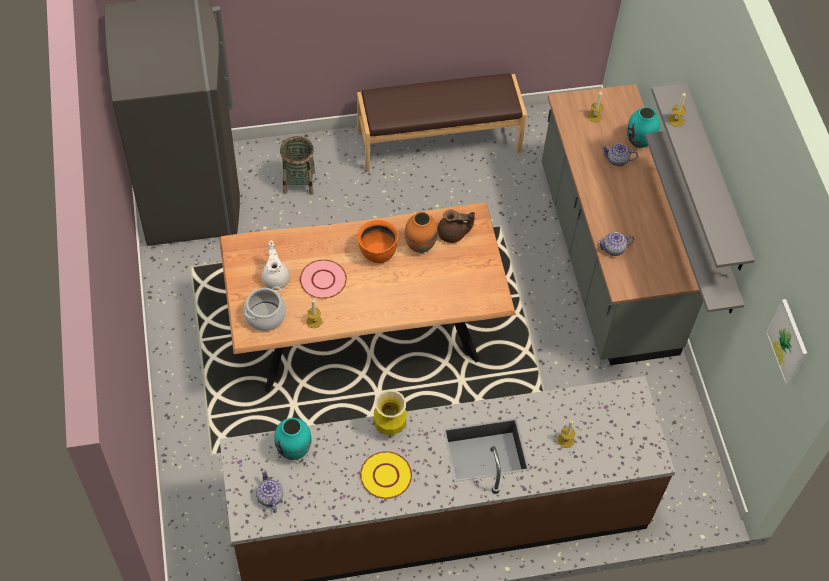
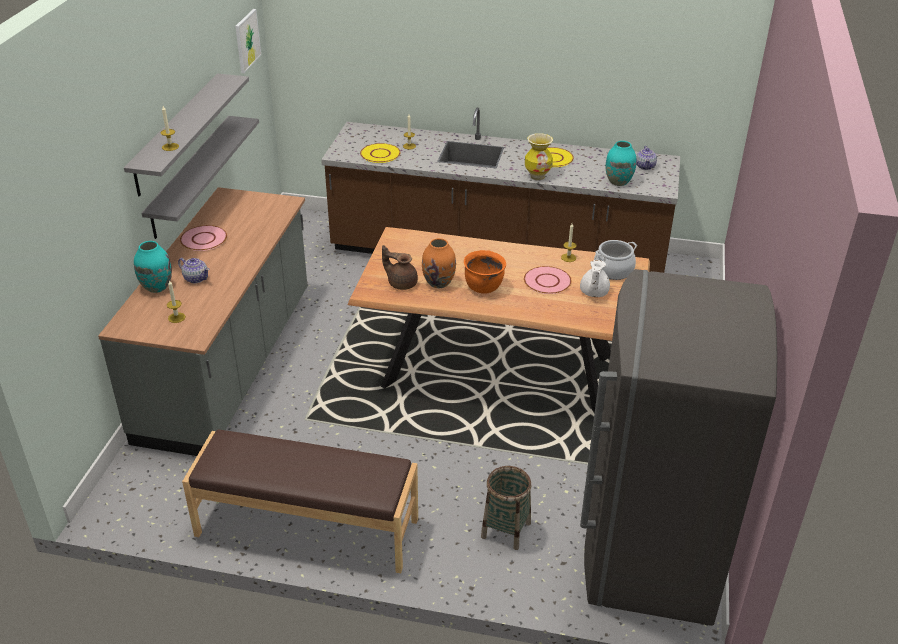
camera: 155 degrees left, 20 degrees down
teapot [598,232,634,256] -> none
none -> pink plate [180,225,227,251]
none -> yellow plate [360,143,401,163]

